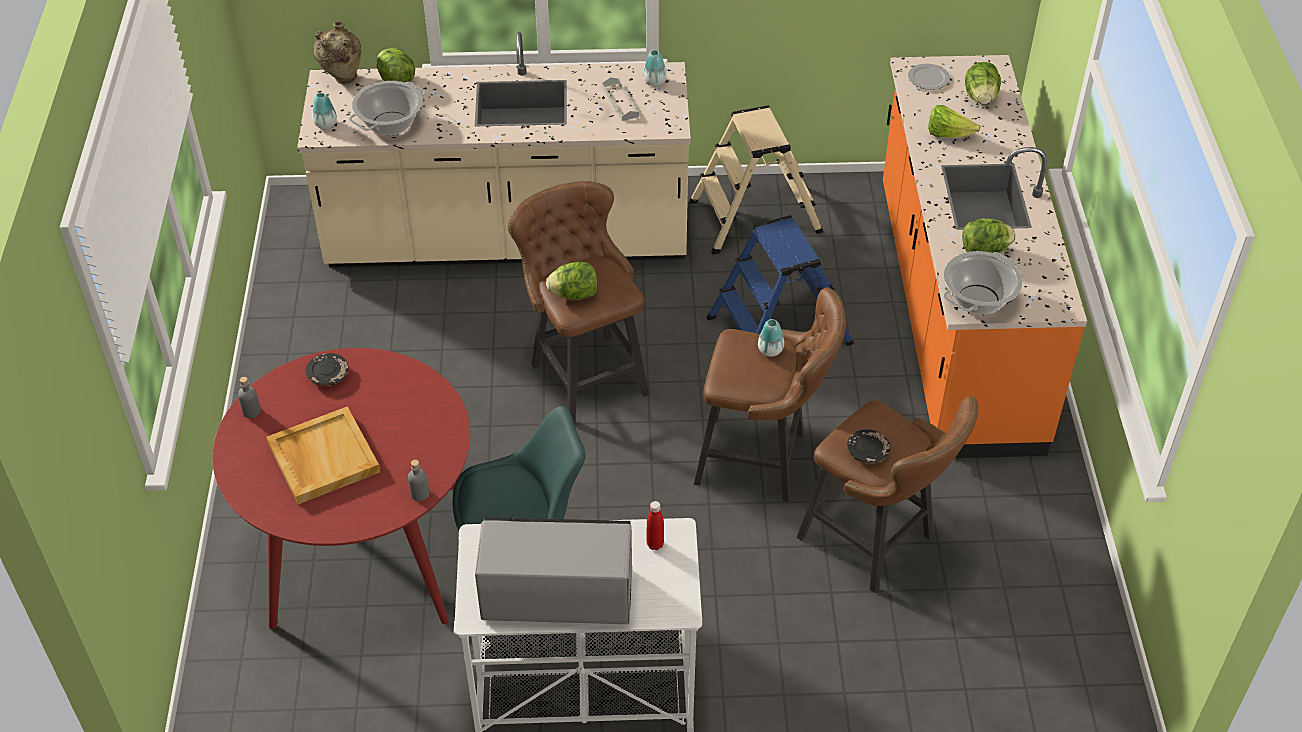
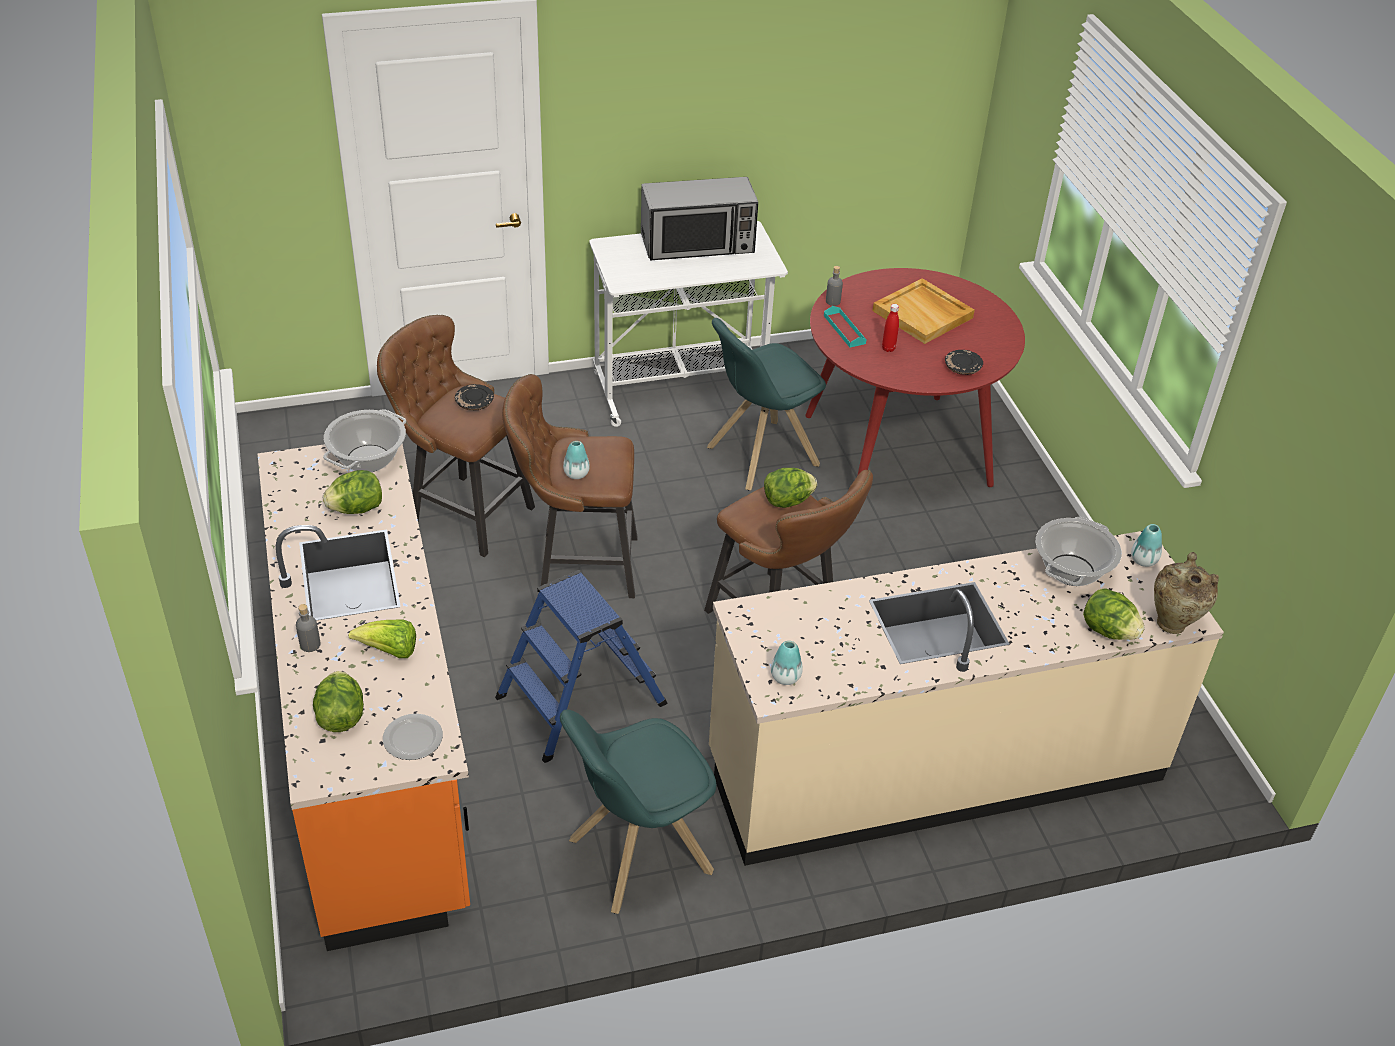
camera: 165 degrees right, 5 degrees down
grey bottle [238,377,261,418] -> grey bottle moved to [296,604,321,652]
grey tray [602,77,639,121] -> none
red bottle [647,501,664,550] -> red bottle moved to [882,304,899,352]
beige step ladder [689,105,824,255] -> turquoise chair [560,710,716,914]
none -> turquoise tray [824,306,867,348]

